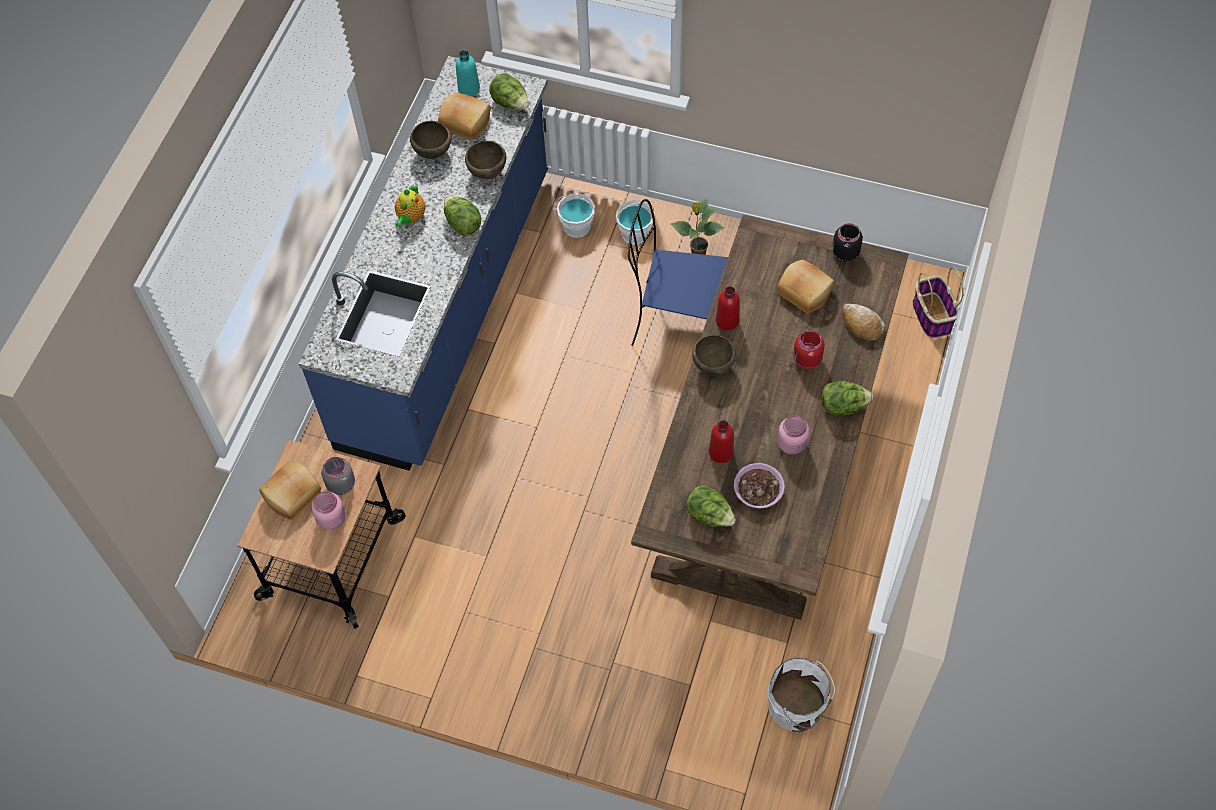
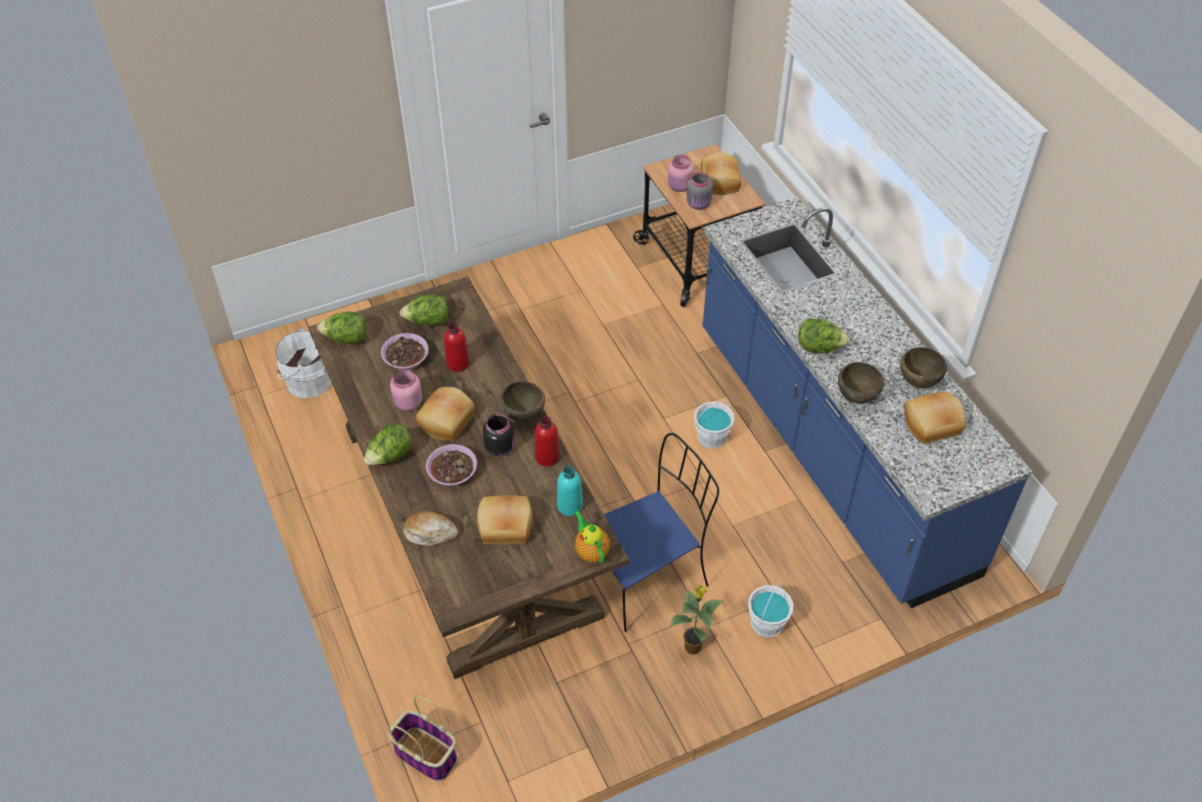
camera: 135 degrees right, 10 degrees down
teapot [395,185,425,227] -> teapot moved to [574,510,610,563]
turquoise bottle [456,50,480,96] -> turquoise bottle moved to [557,466,583,516]
lettuce [489,73,529,110] -> lettuce moved to [317,312,366,344]
white bucket [557,193,595,238] -> white bucket moved to [694,401,734,449]
red jar [793,330,824,369] -> bowl [426,444,477,486]
black jar [832,223,863,262] -> black jar moved to [483,414,515,456]
none -> bread [415,387,475,441]

